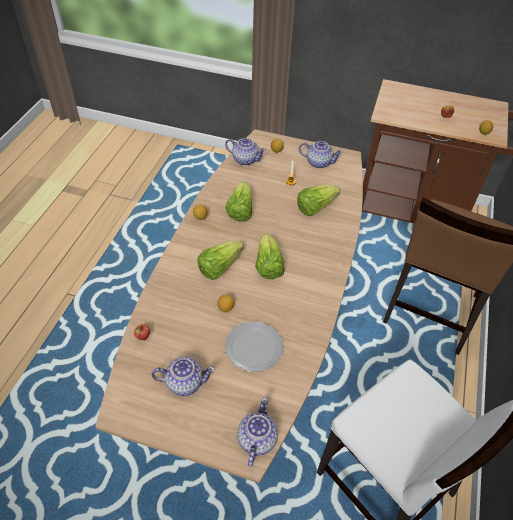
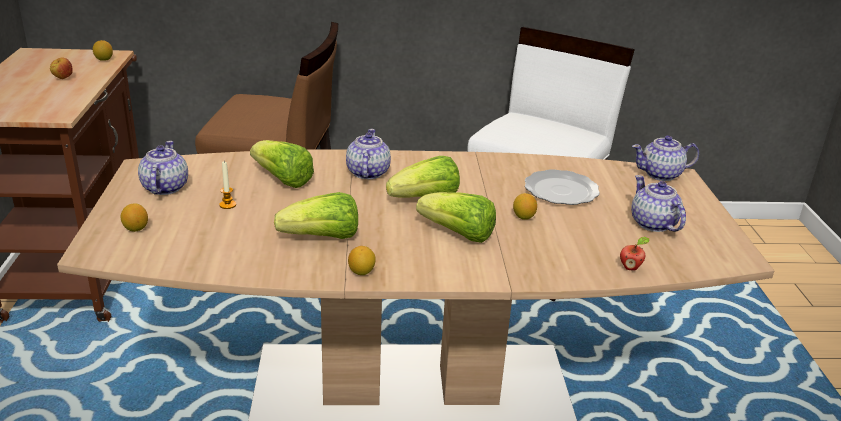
camera: 110 degrees left, 20 degrees down
teapot [225,138,266,166] -> teapot moved to [346,129,391,179]

